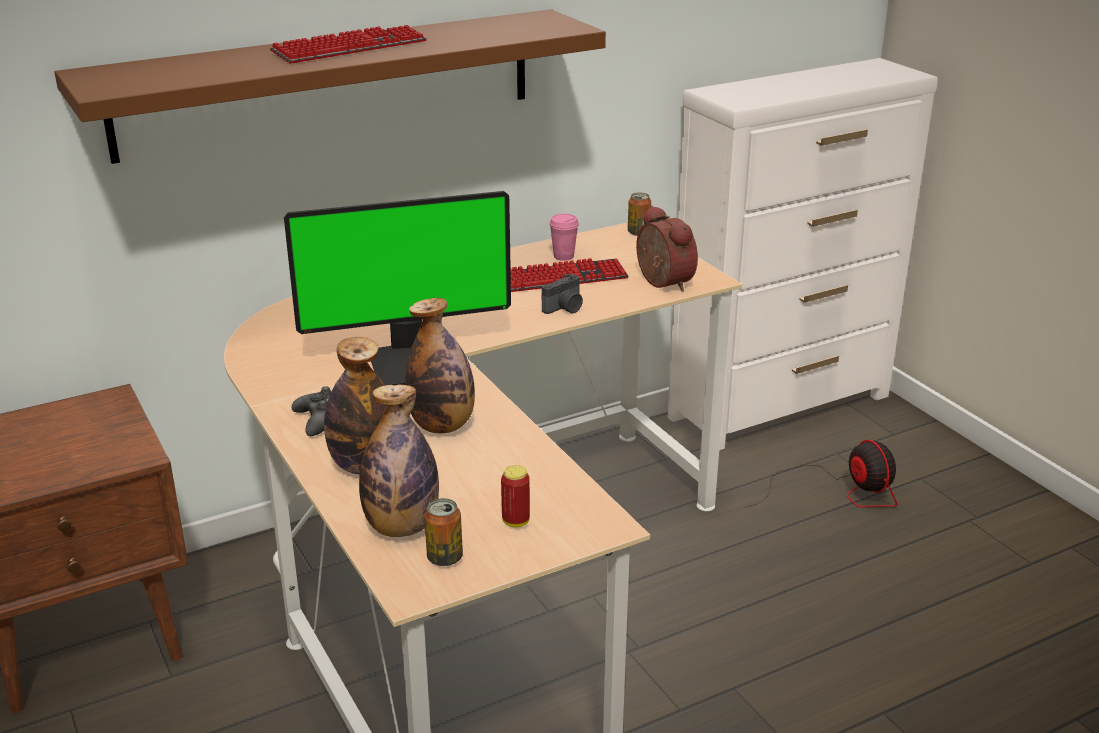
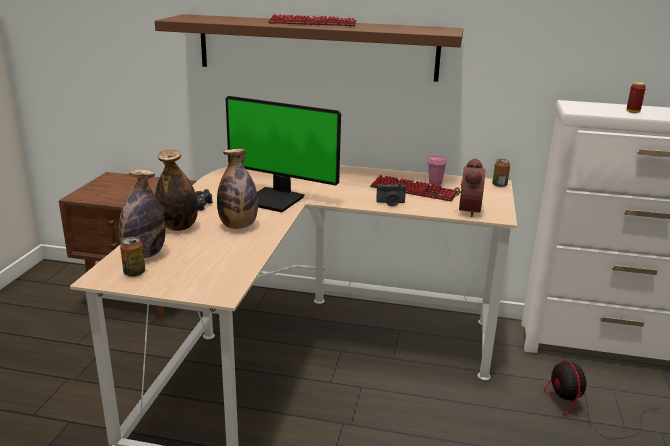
camera: 40 degrees right, 5 degrees down
can [501,465,530,527] -> can moved to [626,82,646,113]
fan [745,440,897,507] -> fan turned 150 degrees clockwise [544,361,659,439]

